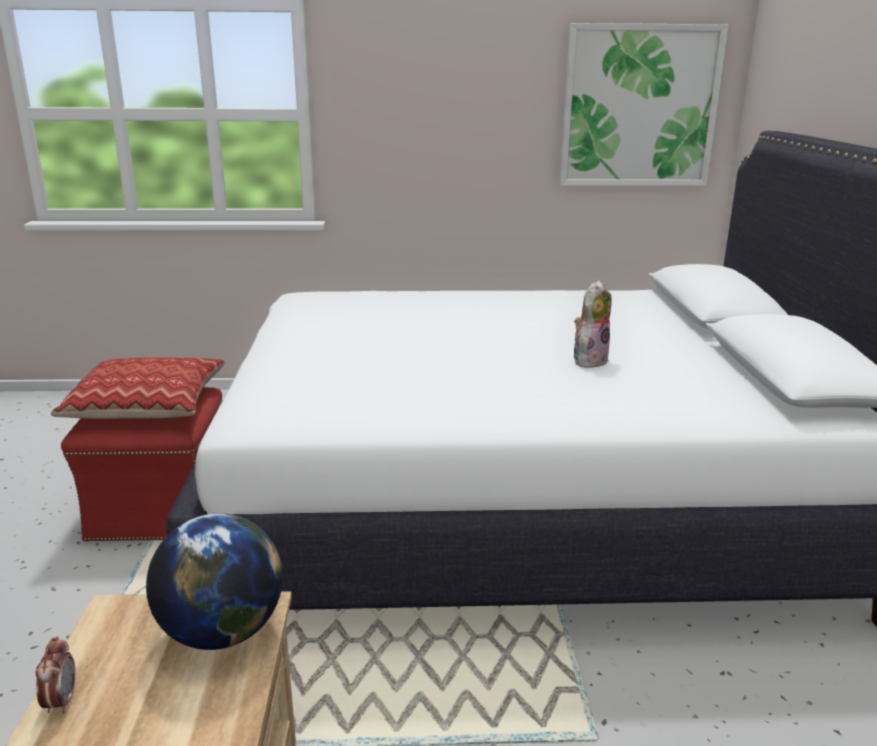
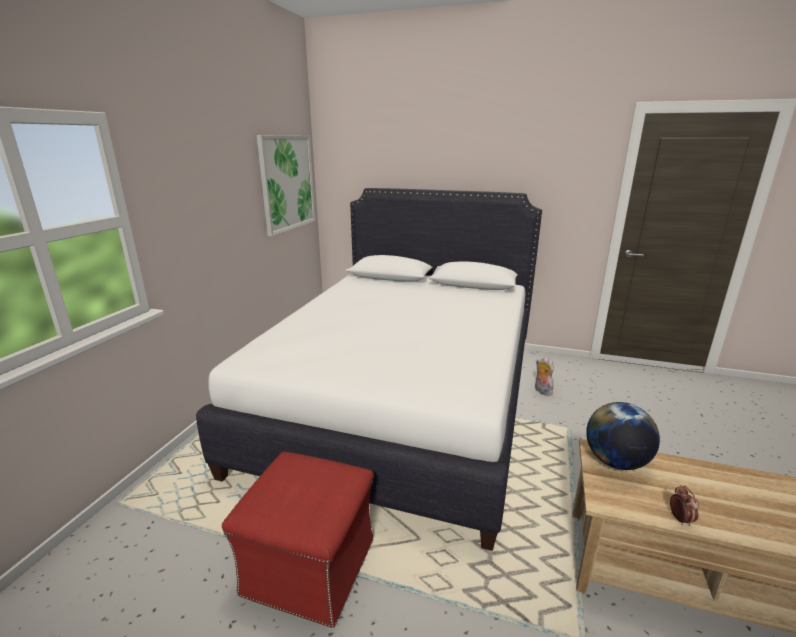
camera: 70 degrees left, 0 degrees up
alarm clock [35,636,76,714] -> alarm clock turned 75 degrees clockwise [670,485,699,526]
pillow [51,357,225,419] -> none
plush toy [574,280,612,368] -> plush toy moved to [535,357,554,396]

